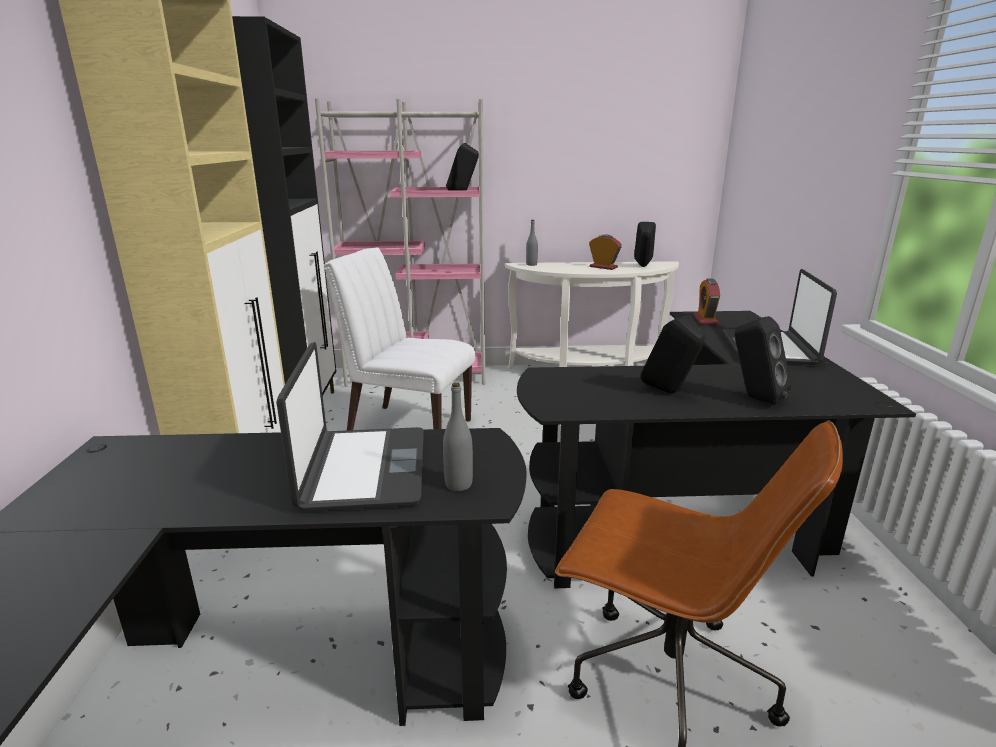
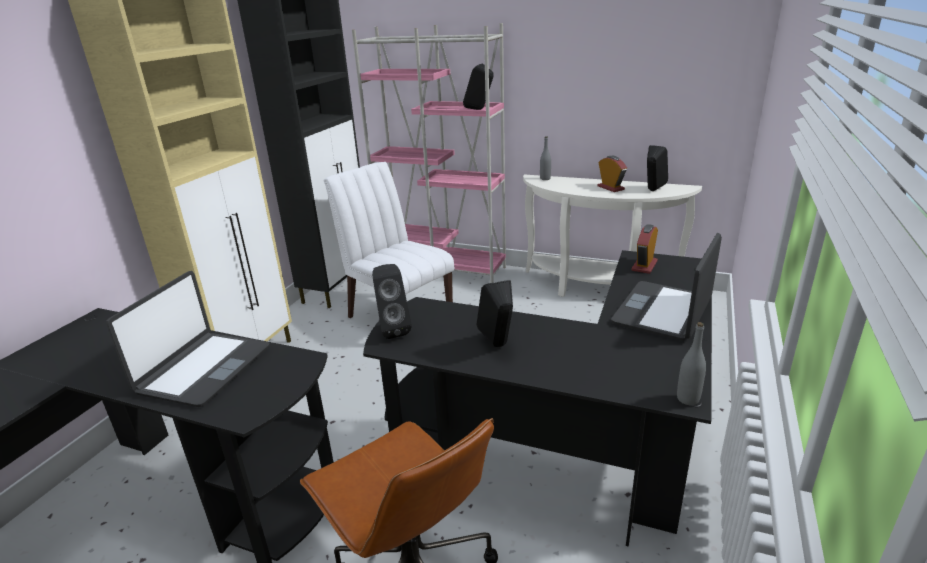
camera: 25 degrees right, 5 degrees up
grey bottle [443,382,473,491] -> grey bottle moved to [677,322,706,405]
black speaker [735,316,791,404] -> black speaker moved to [372,264,412,339]

